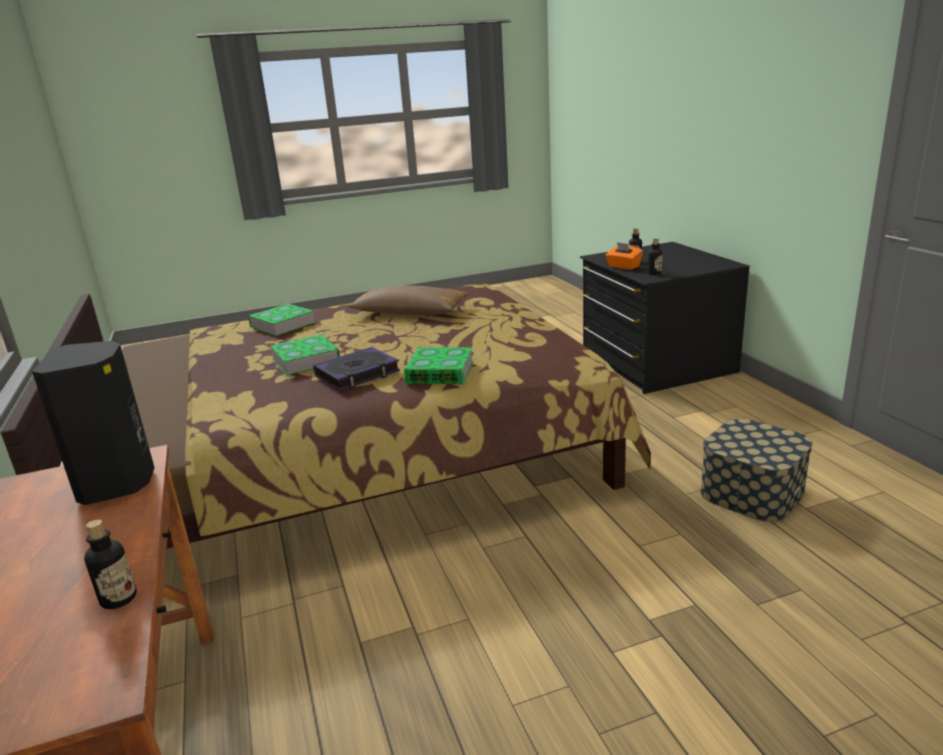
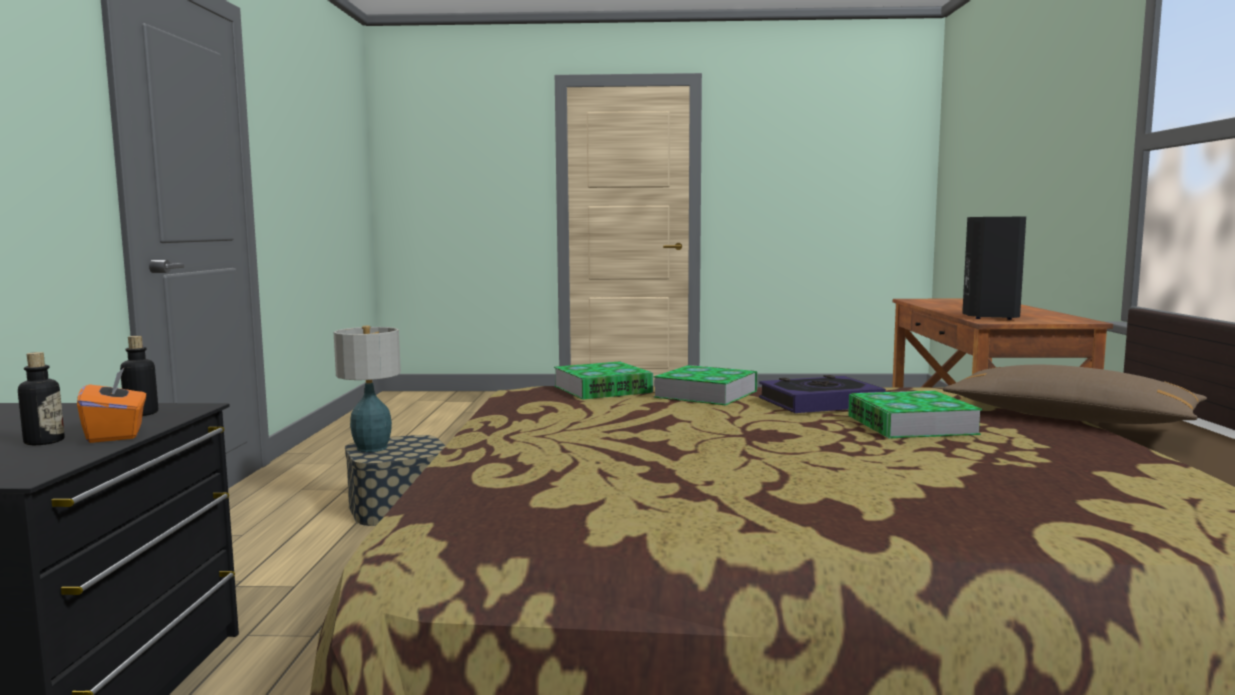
camera: 160 degrees left, 15 degrees down
bottle [84,519,137,609] -> none
book [248,304,316,336] -> book moved to [554,361,653,400]
brown pillow [347,285,470,315] -> brown pillow moved to [943,365,1207,424]
none -> table lamp [334,326,401,452]

